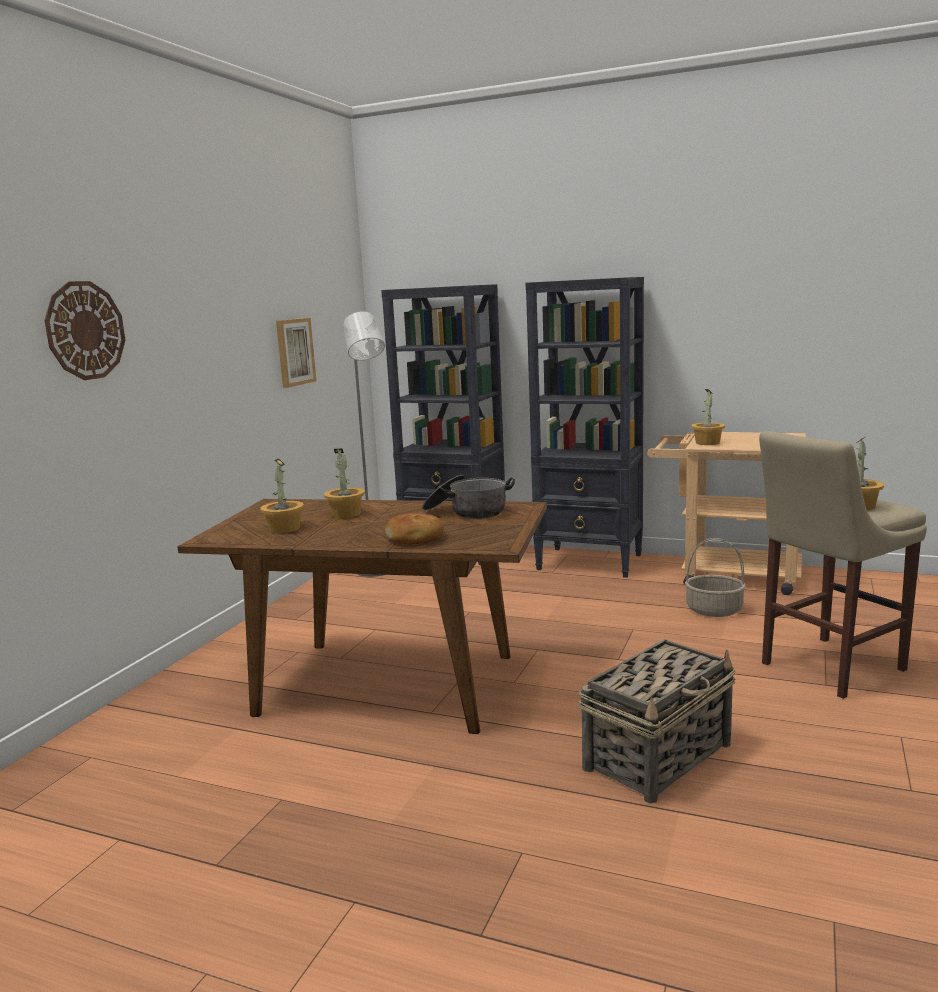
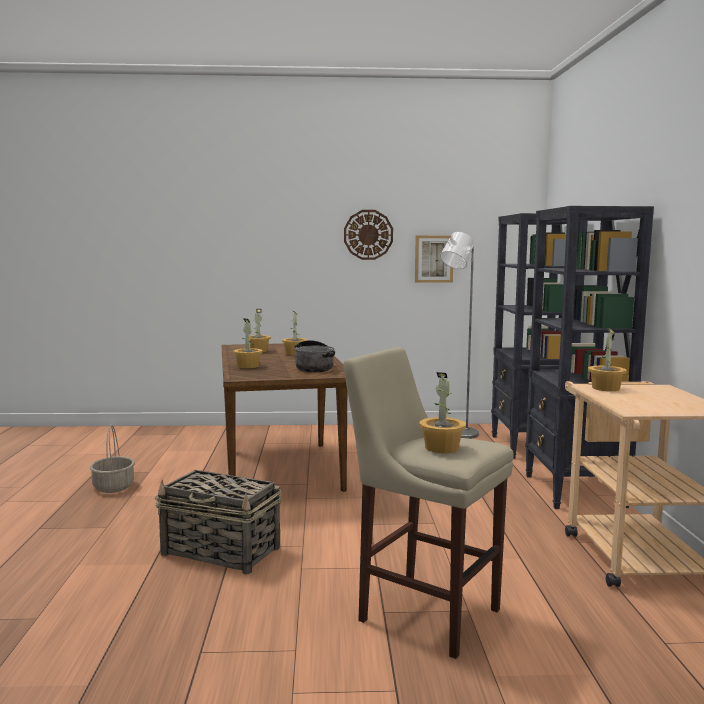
camera: 65 degrees right, 5 degrees down
wall clock [44,281,125,380] -> wall clock moved to [344,210,393,260]
bread [385,513,444,544] -> potted plant [234,319,263,368]
basket [685,538,746,617] -> basket moved to [90,425,135,493]

